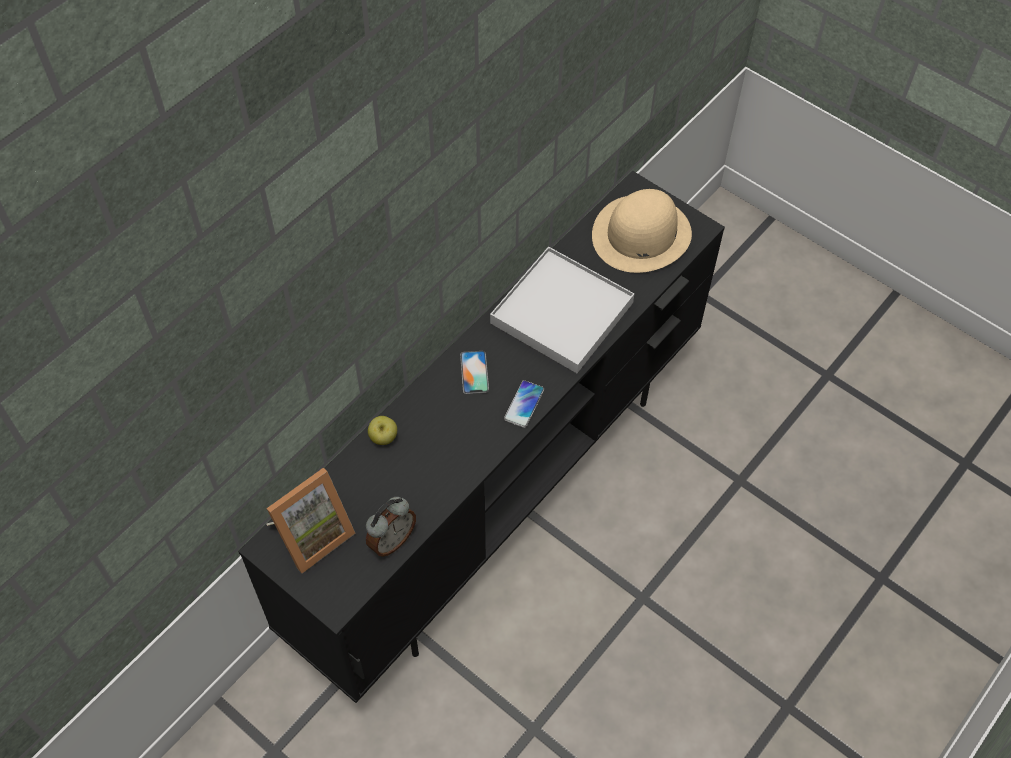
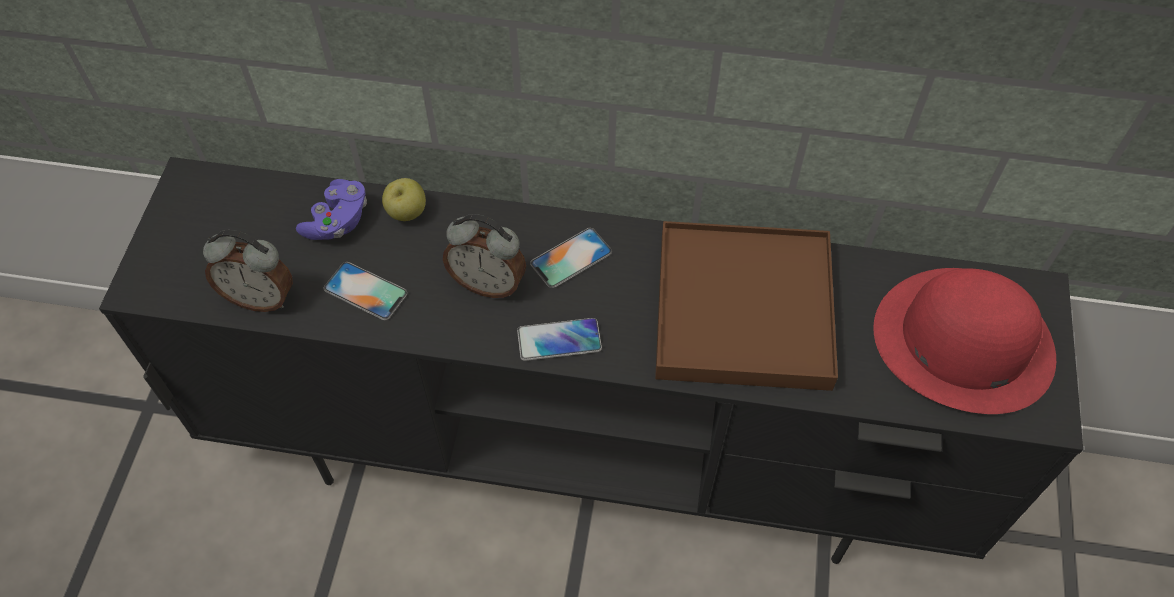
camera: 60 degrees right, 0 degrees up
picture frame [266,468,356,573] -> none
white tray [490,246,634,373] -> brown tray [655,221,838,391]
beige hat [592,189,692,273] -> red hat [873,268,1056,414]
none -> purple game controller [296,179,367,240]
none -> phone [323,262,408,320]
none -> alarm clock [443,214,526,298]

